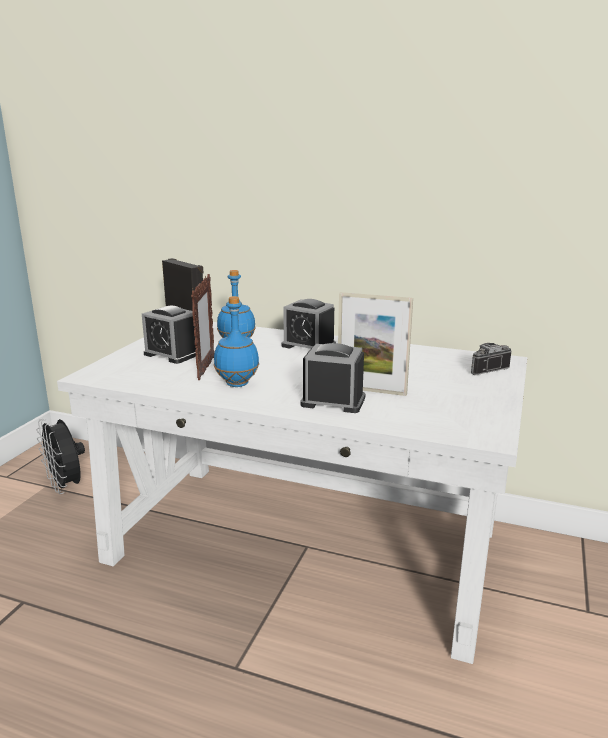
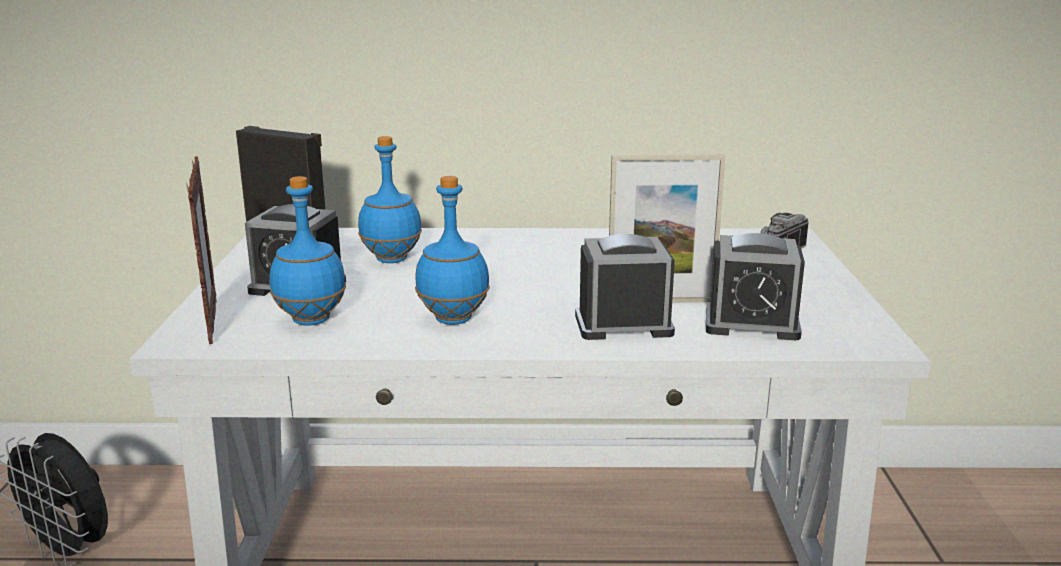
camera: 20 degrees left, 0 degrees up
picture frame [191,274,214,380] -> picture frame moved to [186,156,217,344]
alarm clock [282,299,336,349] -> alarm clock moved to [706,233,805,340]
none -> blue bottle [270,176,346,326]

